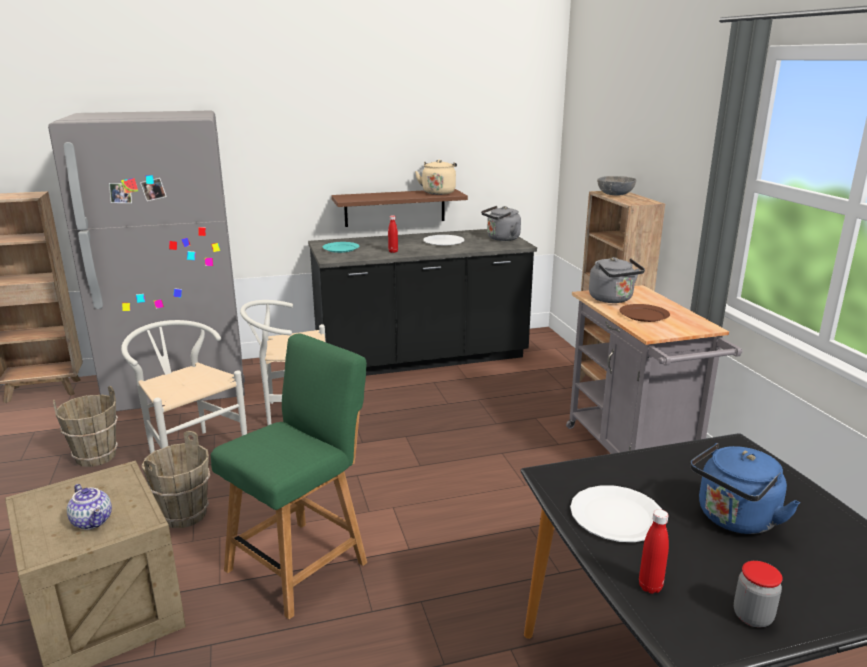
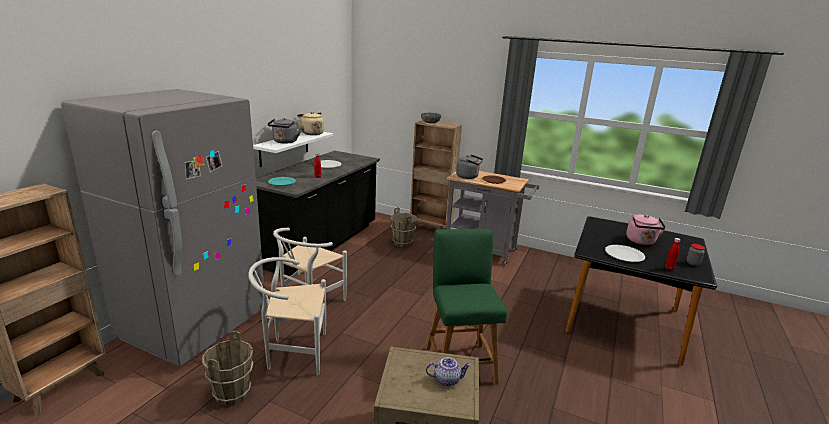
camera: 50 degrees left, 0 degrees up
brown bucket [142,431,210,528] -> brown bucket moved to [391,207,417,247]
brown shelf [331,189,468,227] -> white shelf [253,132,333,167]
grey kettle [481,206,521,241] -> grey kettle moved to [267,118,301,144]
blue kettle [690,443,800,534] -> pink kettle [626,215,666,245]

